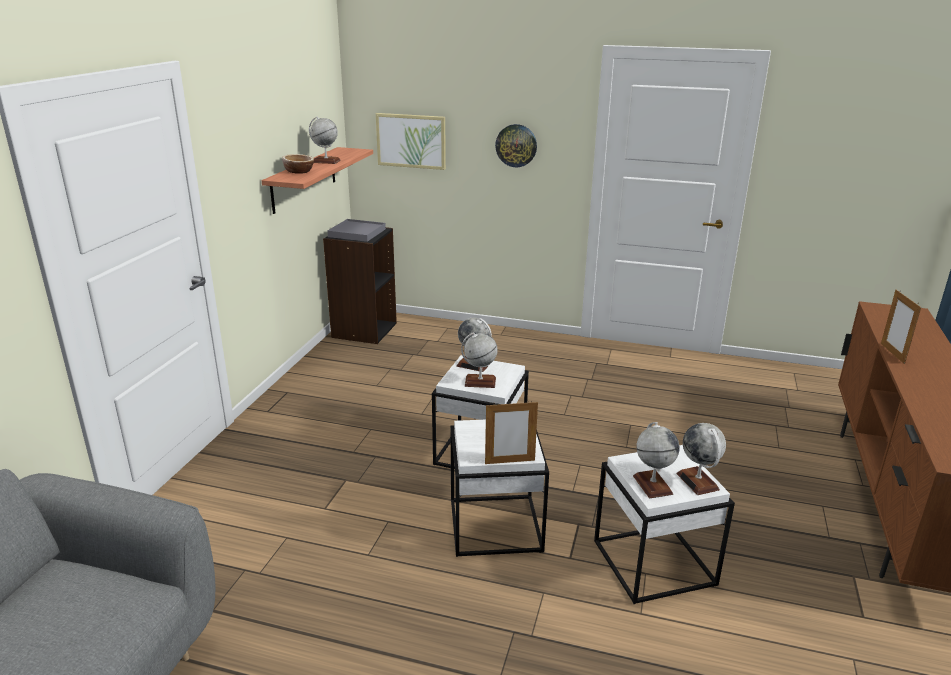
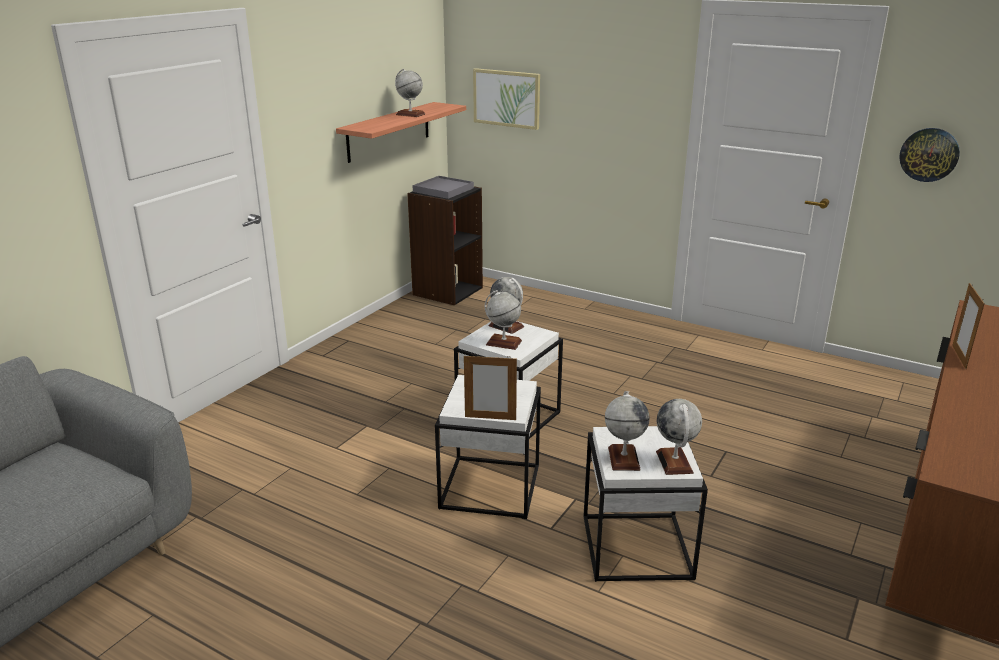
camera: 15 degrees right, 0 degrees up
bowl [282,154,314,174] -> none
wall clock [495,124,537,167] -> wall clock moved to [899,128,960,182]

